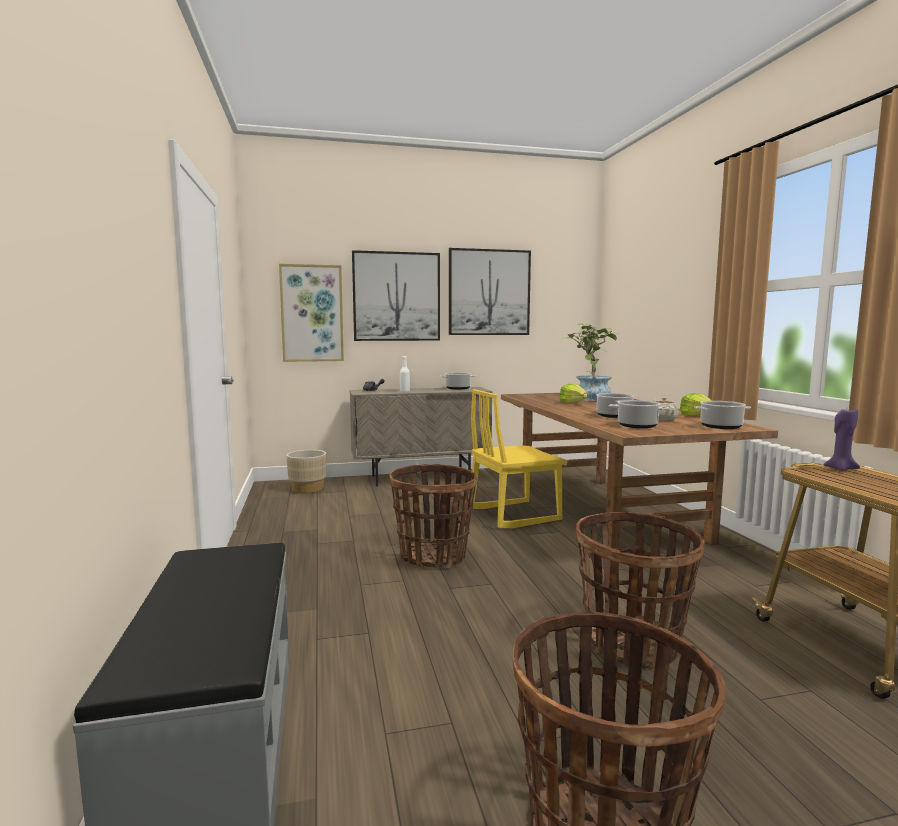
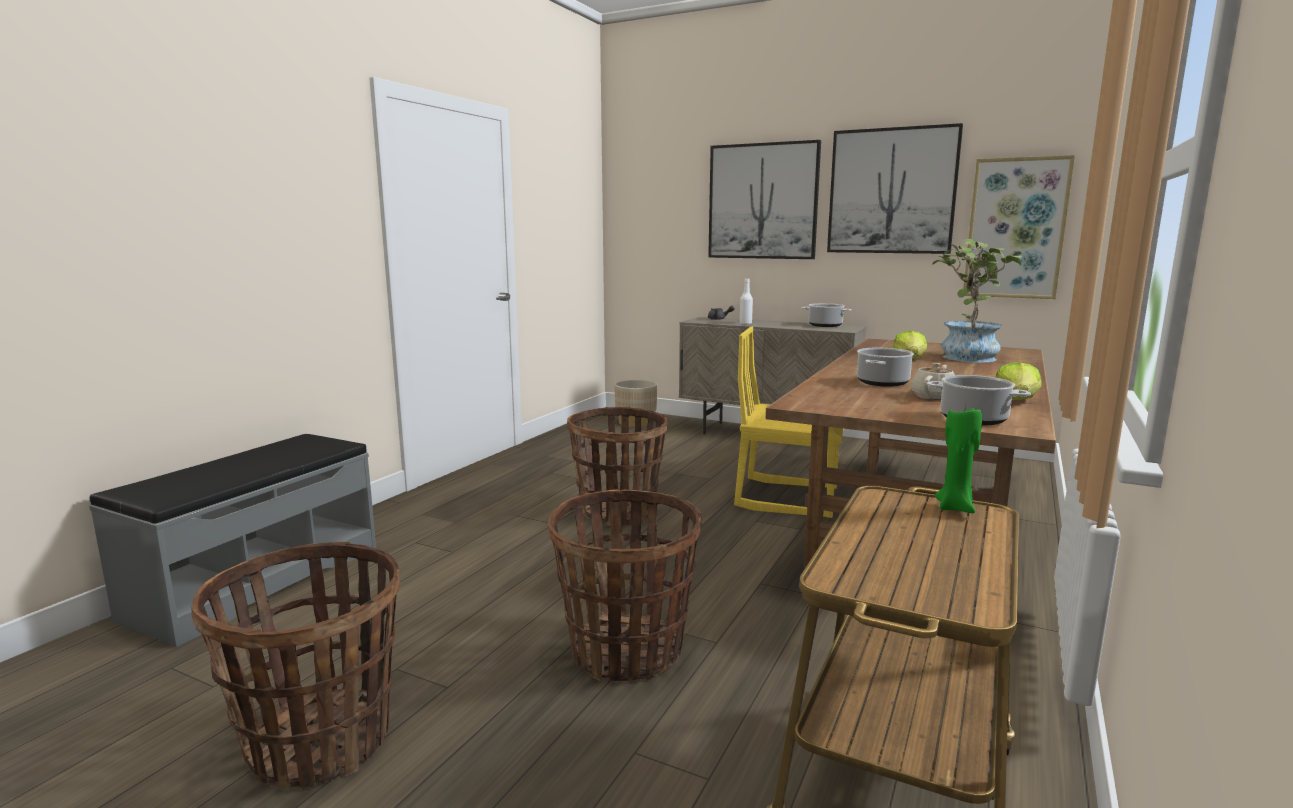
camera: 40 degrees right, 5 degrees up
picture [279,264,344,362] -> picture moved to [963,155,1075,299]
cooking pot [609,400,670,428] -> none
purple candle [823,409,860,471] -> green candle [934,404,982,513]

